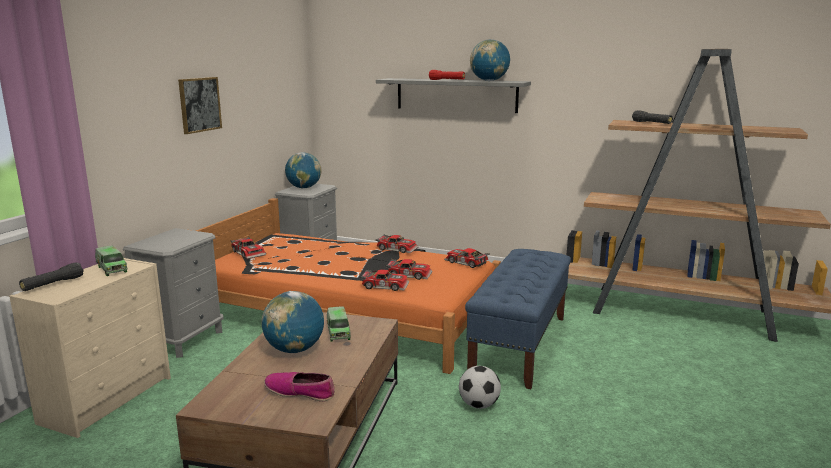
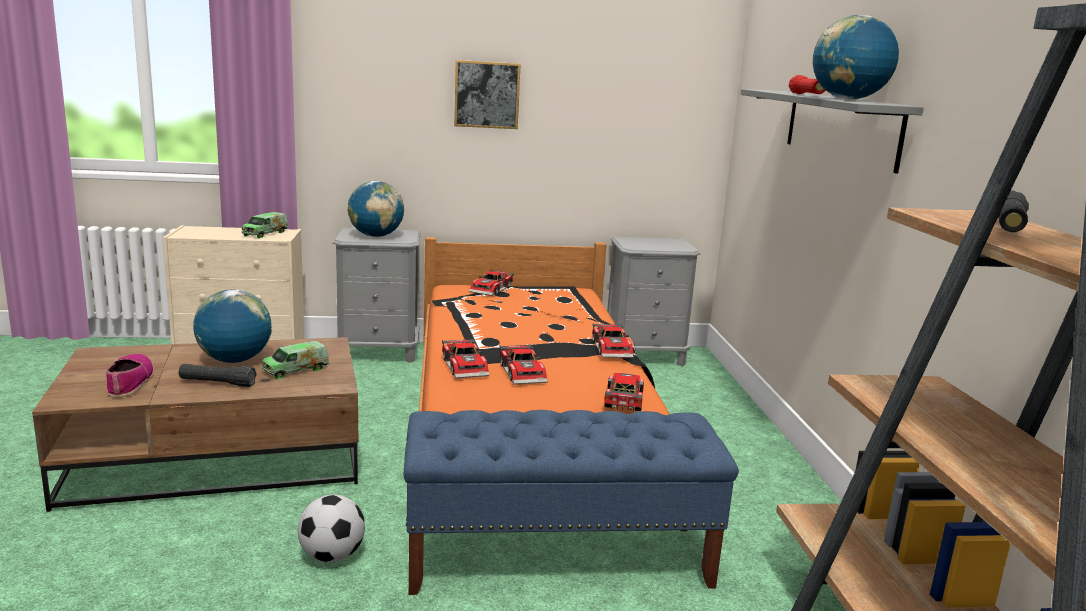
camera: 60 degrees right, 0 degrees up
black flashlight [19,263,83,291] -> black flashlight moved to [179,364,256,387]
globe [285,152,322,188] -> globe moved to [347,181,404,237]

